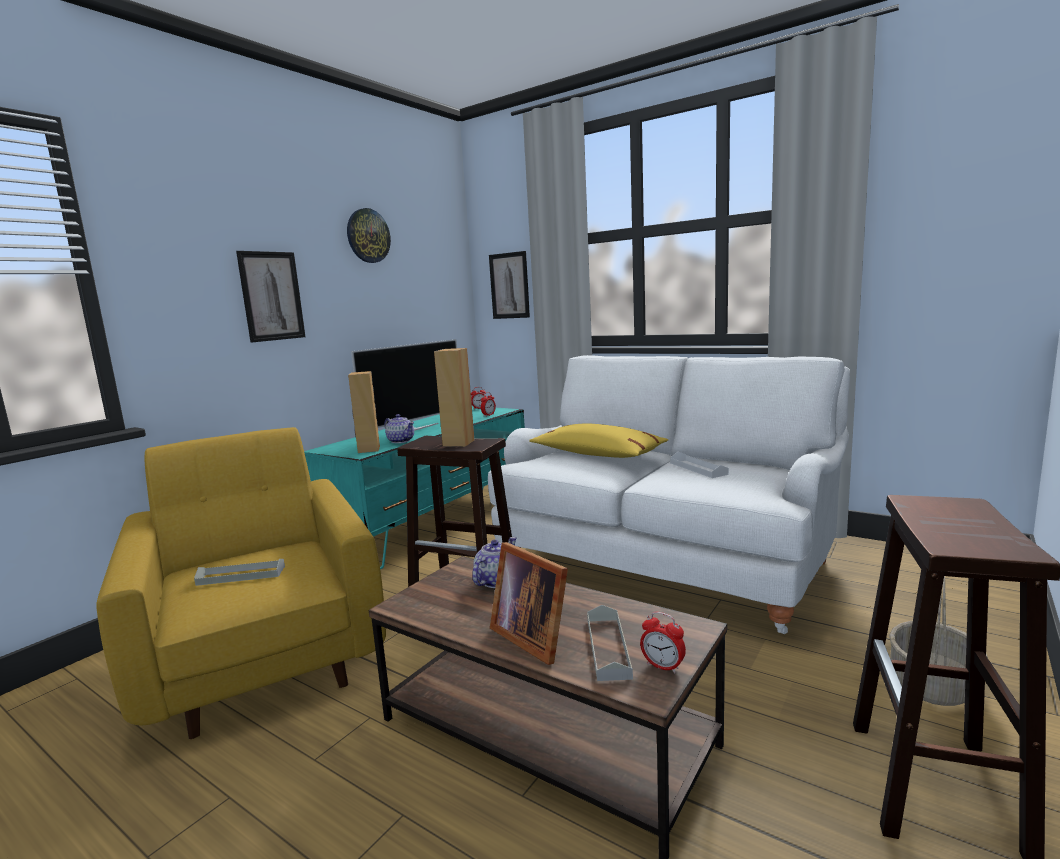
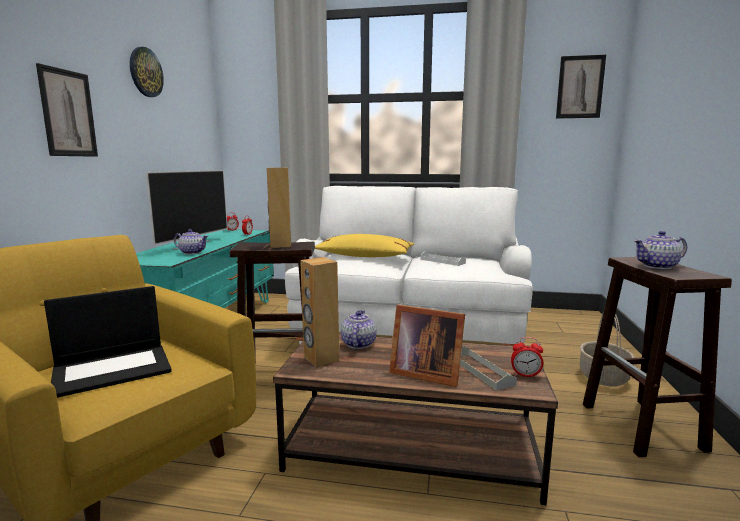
camera: 25 degrees left, 0 degrees up
grey tray [194,559,285,586] -> laptop [44,286,172,398]
brown speaker [348,371,380,453] -> brown speaker moved to [300,257,339,367]
picture [489,251,530,319] -> picture moved to [556,55,606,118]
none -> teapot [634,231,687,269]

